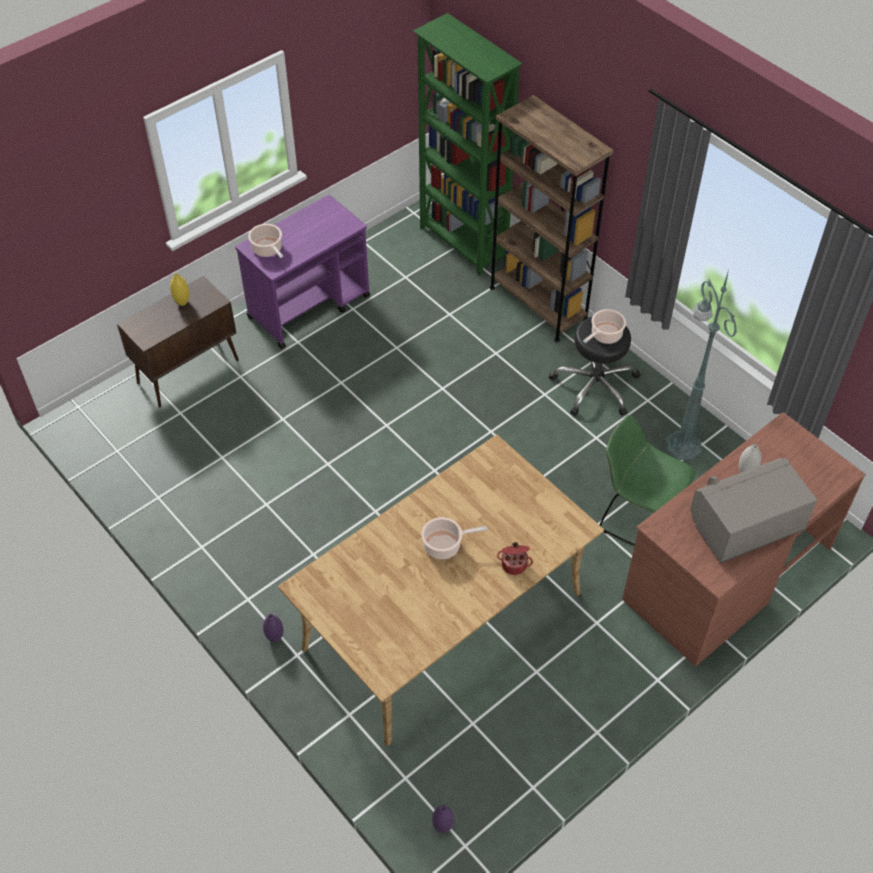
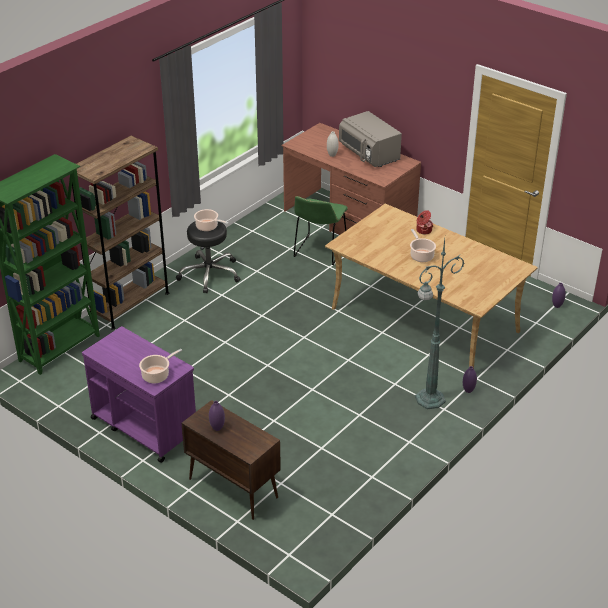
camera: 100 degrees left, 15 degrees down
yellow vase [170,273,189,306] -> purple vase [209,401,225,431]
green floor lamp [665,270,737,460] -> green floor lamp moved to [415,239,464,409]

